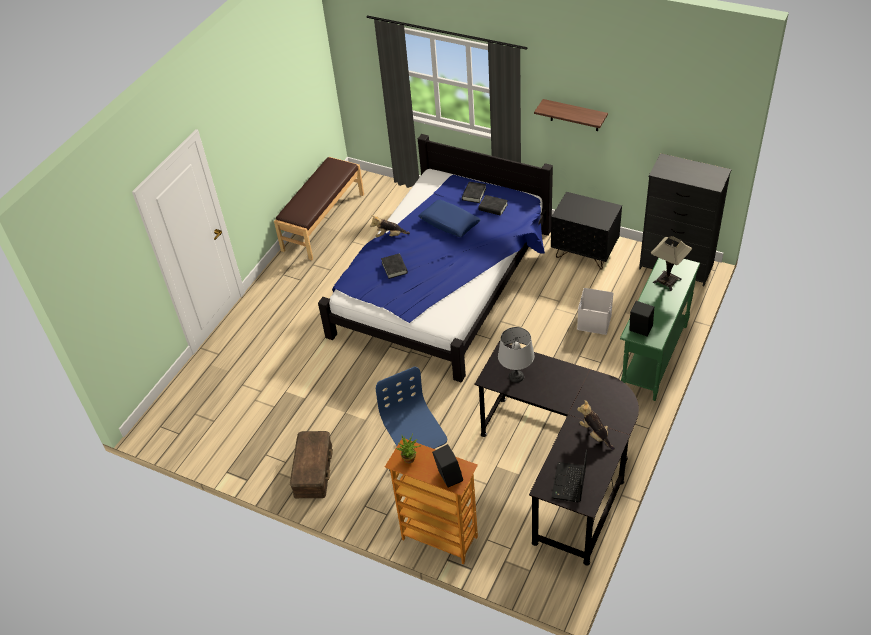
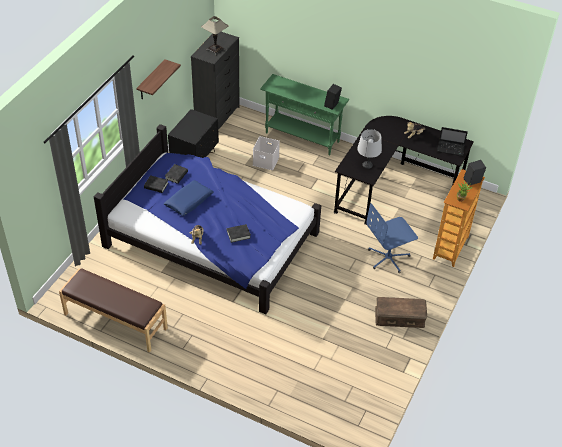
camera: 95 degrees left, 0 degrees up
table lamp [651,236,692,291] -> table lamp moved to [201,16,229,55]

